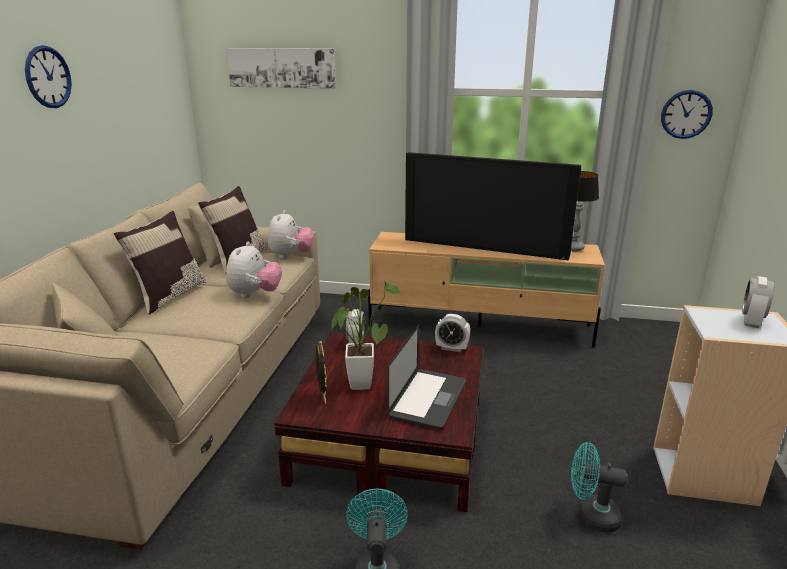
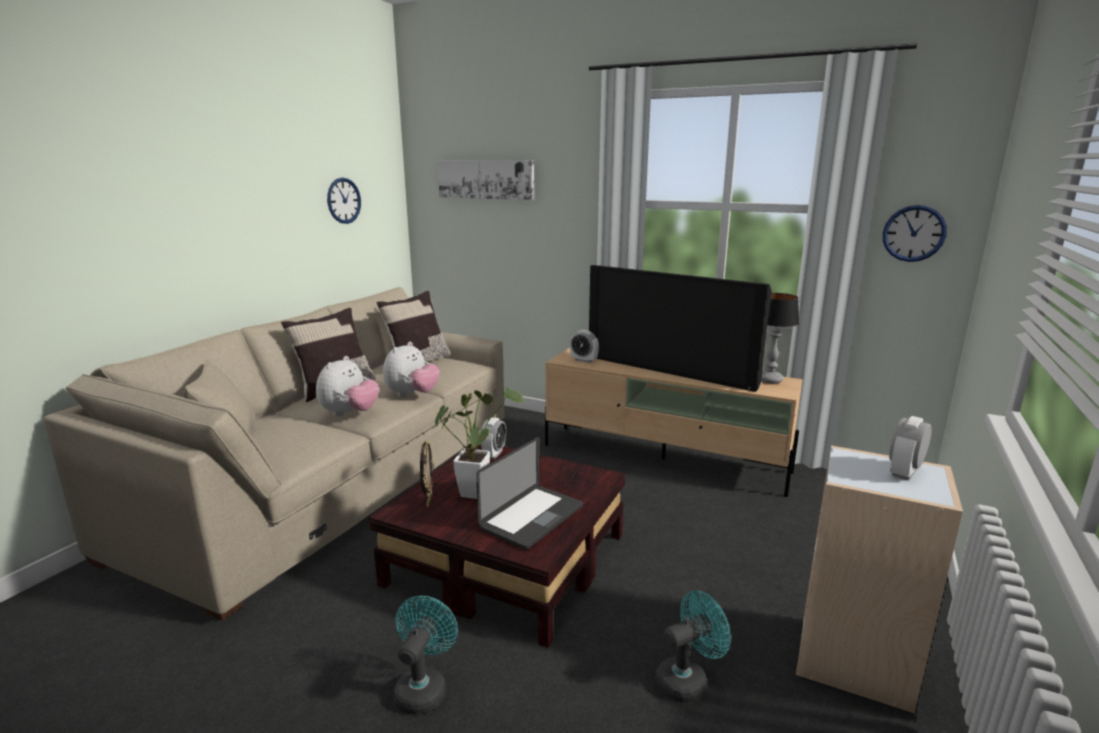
camera: 15 degrees right, 5 degrees down
wall clock [25,45,72,108] -> wall clock moved to [327,178,361,224]
plush toy [268,210,314,259] -> plush toy moved to [316,356,379,416]
alarm clock [435,314,470,352] -> alarm clock moved to [570,330,599,363]
turquoise fan [571,442,628,532] -> turquoise fan turned 120 degrees clockwise [656,590,731,703]

